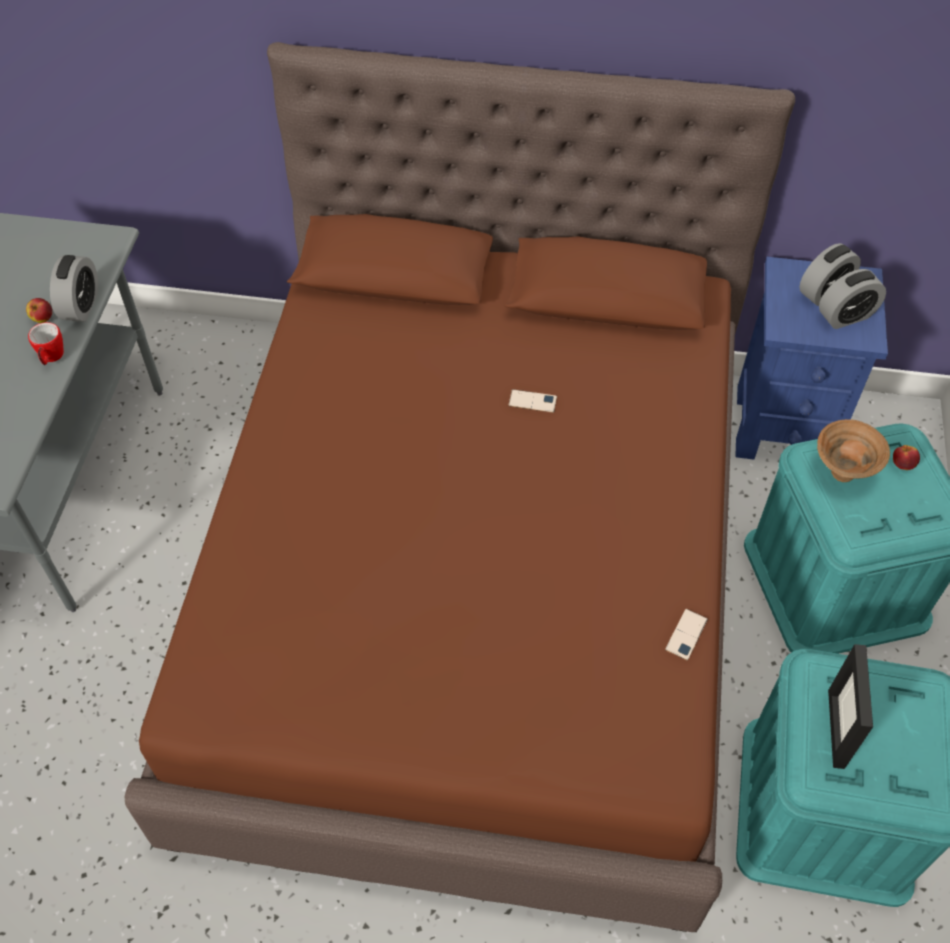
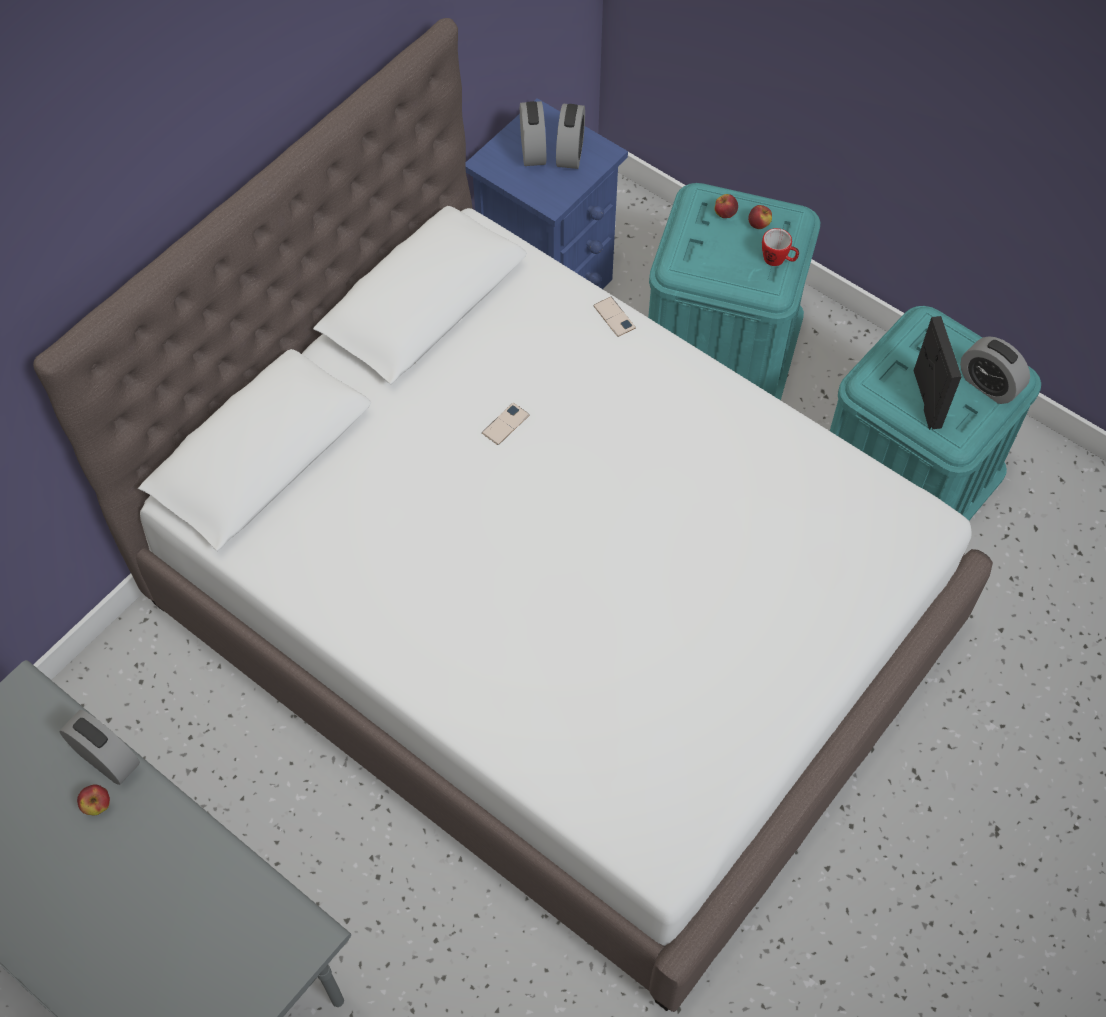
camera: 60 degrees left, 5 degrees up
mug [28,322,64,365] -> mug moved to [762,228,799,266]
brown bed [125,42,795,932] -> white bed [33,18,993,1012]
phone [665,609,708,660] -> phone moved to [594,297,636,337]
brown bowl [817,419,890,482] -> none
picture frame [828,644,873,769] -> picture frame turned 135 degrees counterclockwise [913,316,962,430]
none -> apple [748,205,772,229]
none -> alarm clock [960,336,1030,404]

